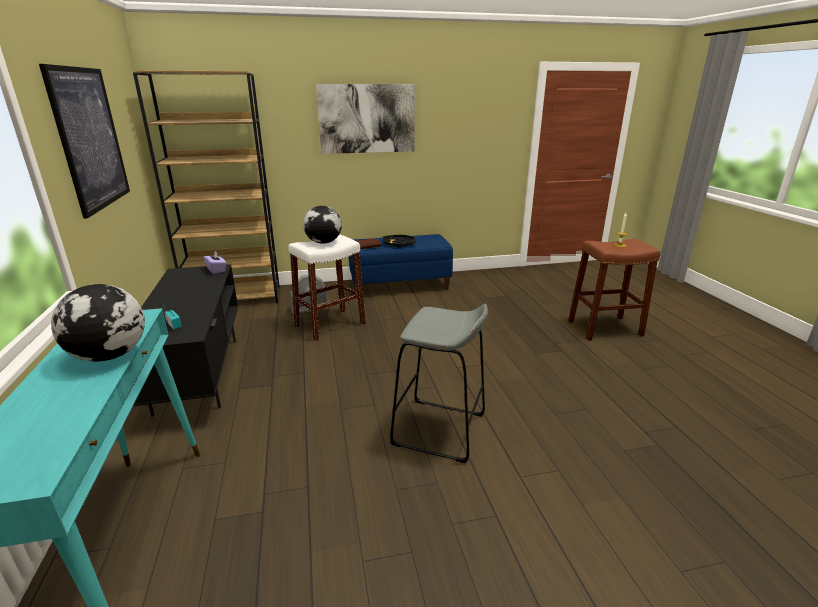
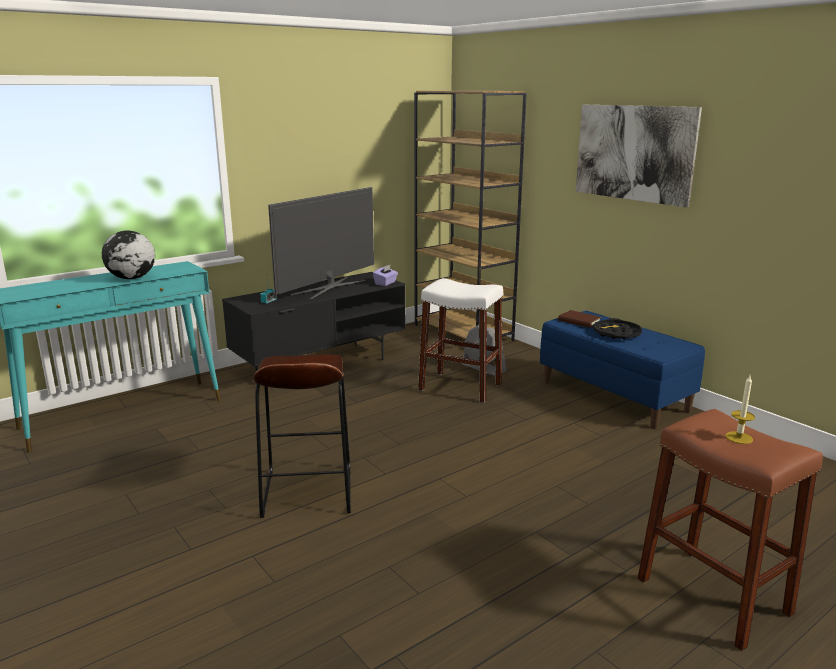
camera: 65 degrees right, 5 degrees down
picture [39,64,130,219] -> none
globe [303,206,342,244] -> none
grey stool [390,304,488,463] -> brown stool [254,354,351,518]
none -> television [268,187,374,300]

